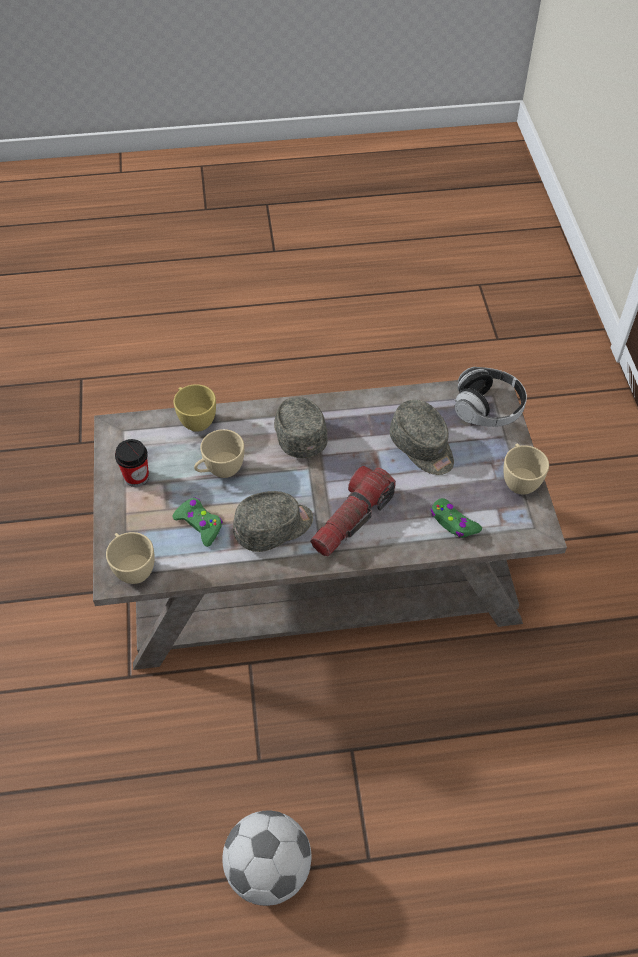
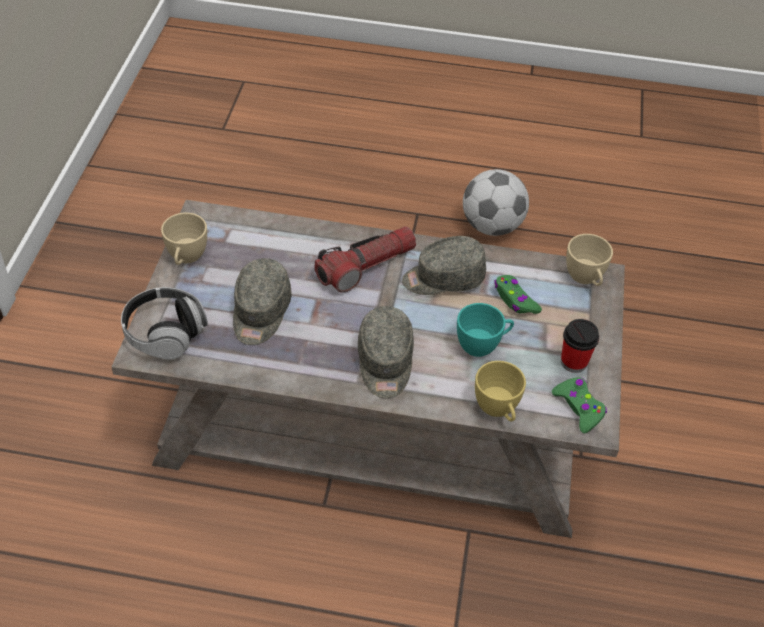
camera: 165 degrees left, 5 degrees down
beige cup [194,429,244,478] -> turquoise cup [457,303,514,357]
grey cap [389,400,454,475] -> grey cap turned 150 degrees counterclockwise [233,258,292,345]
green game controller [431,498,482,538] -> green game controller moved to [552,377,607,433]

